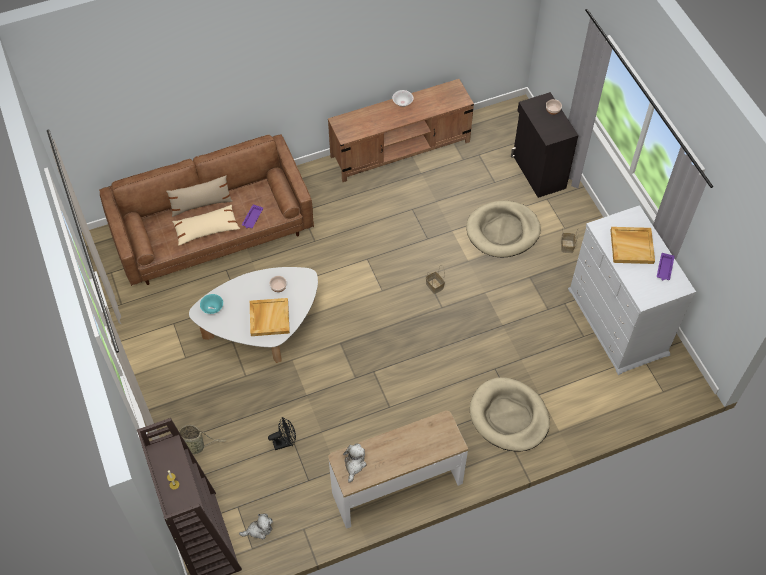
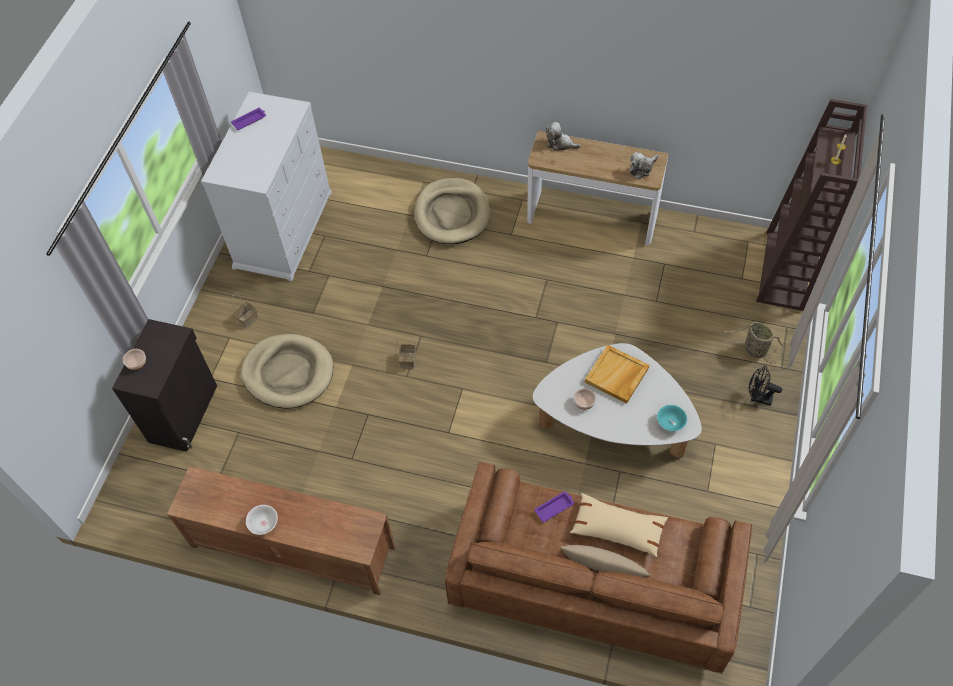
camera: 140 degrees left, 0 degrees up
plush toy [239,514,273,540] -> plush toy moved to [546,122,581,151]
black fan [268,417,296,450] -> black fan moved to [749,366,782,406]
beige tray [610,227,655,264] -> none

